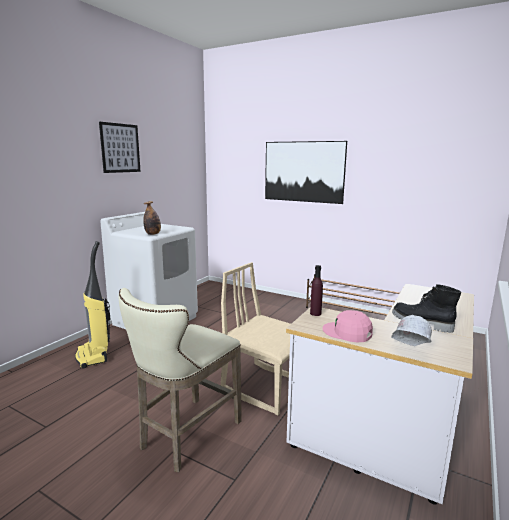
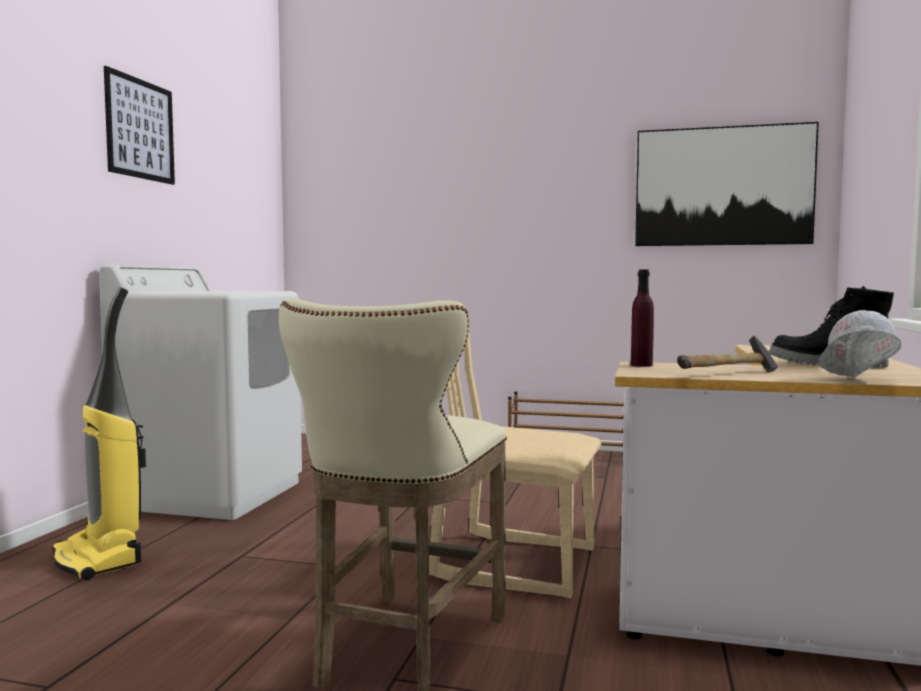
camera: 15 degrees left, 10 degrees down
bottle [143,201,161,235] -> none
picture [265,141,347,204] -> picture moved to [635,122,819,246]
pink cap [322,310,373,342] -> hammer [677,335,778,372]

